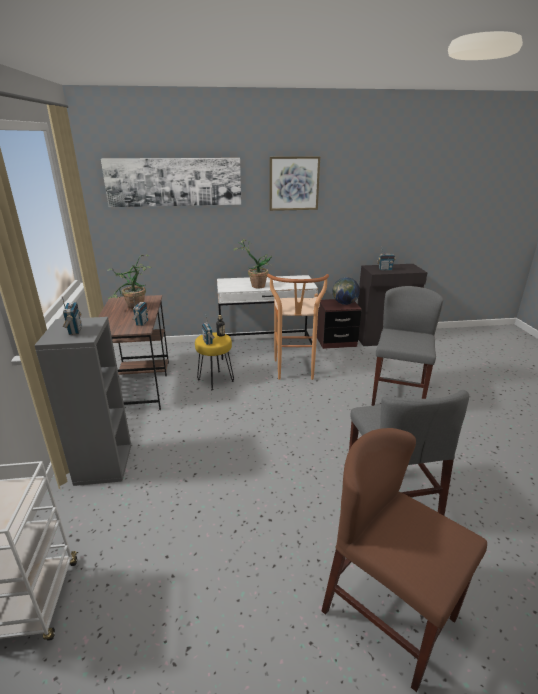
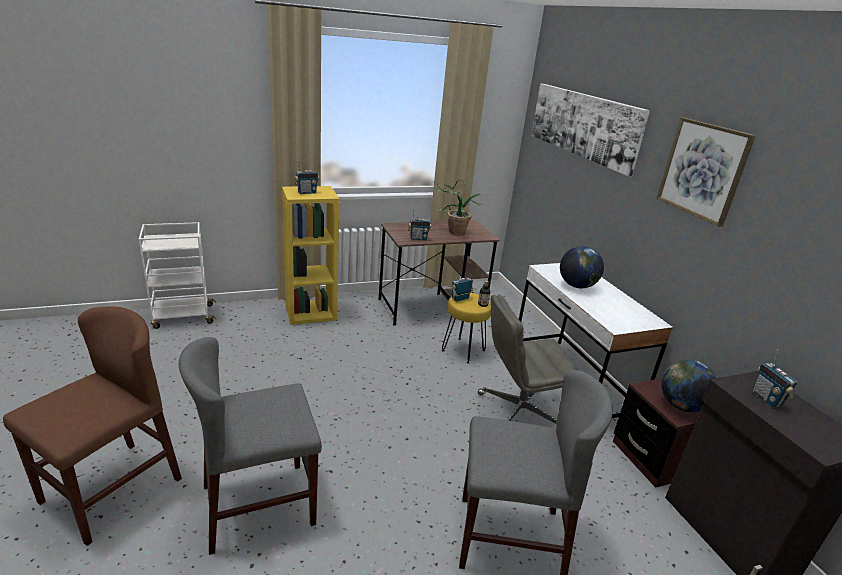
camera: 75 degrees right, 0 degrees up
grey bookcase [34,317,131,486] -> yellow bookcase [282,186,339,325]
potted plant [233,239,273,289] -> globe [560,246,604,288]
brown stool [267,274,329,380] -> grey office chair [478,295,577,423]

